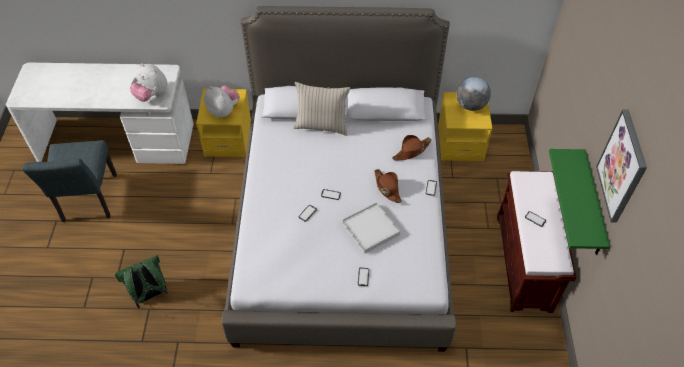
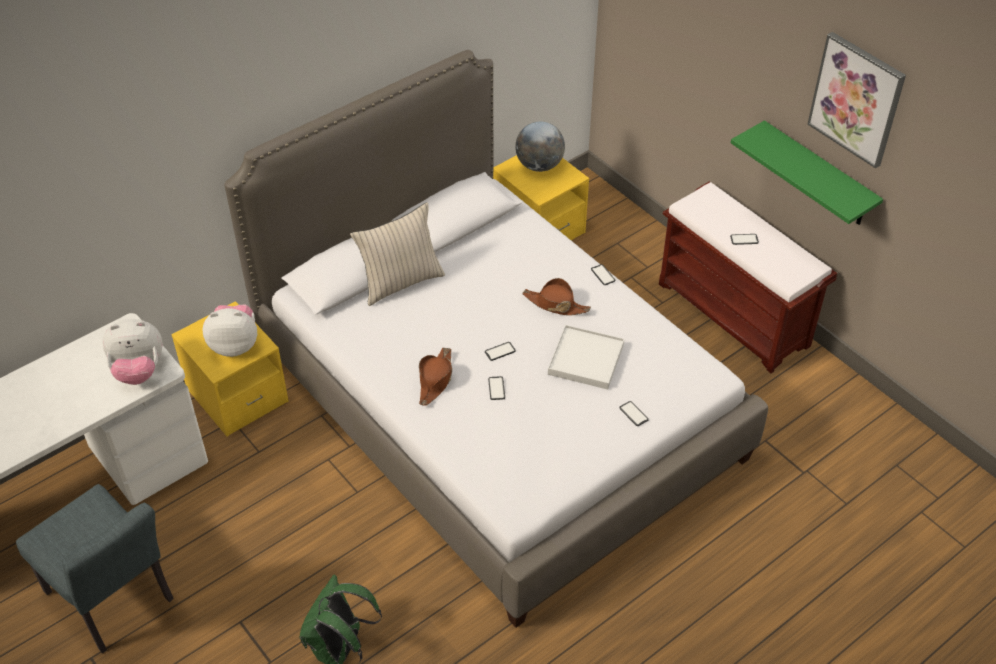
camera: 40 degrees left, 5 degrees down
brown hat [392,135,432,161] -> brown hat moved to [419,348,452,406]

